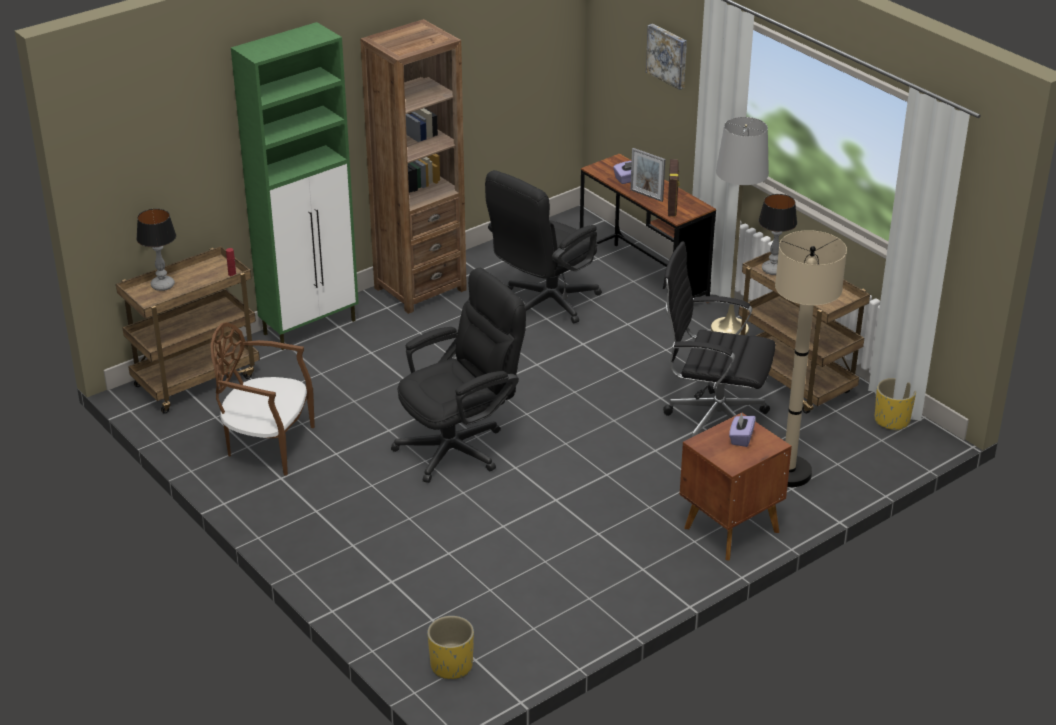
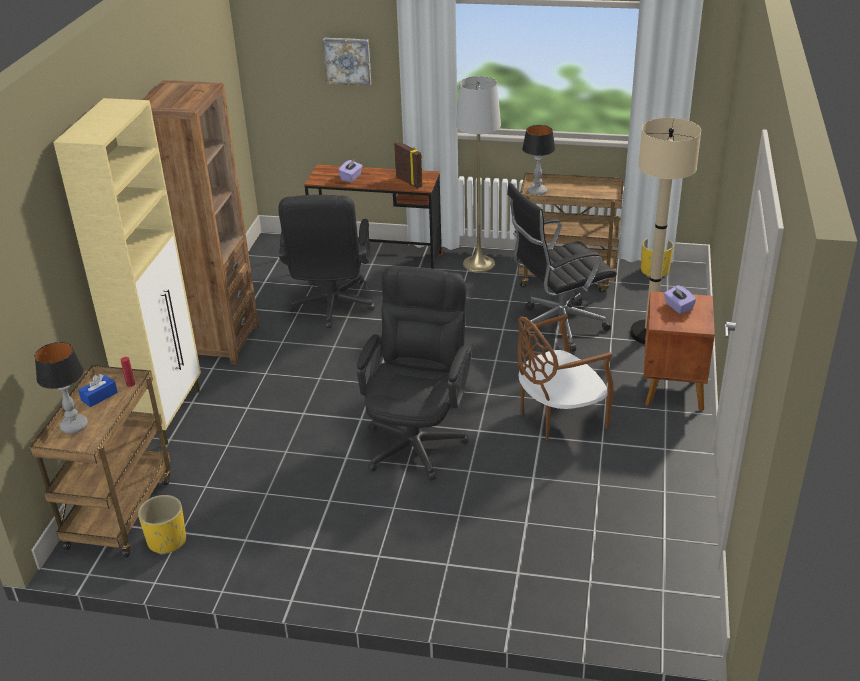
camera: 40 degrees left, 0 degrees up
brown chair [210,322,315,476] -> brown chair moved to [517,314,614,440]
green cabinet [231,22,359,350] -> beige cabinet [53,98,201,445]
yellow planter [427,616,474,679] -> yellow planter moved to [138,495,186,555]
picture frame [630,148,665,202] -> none
none -> blue tissue box [78,374,118,407]

